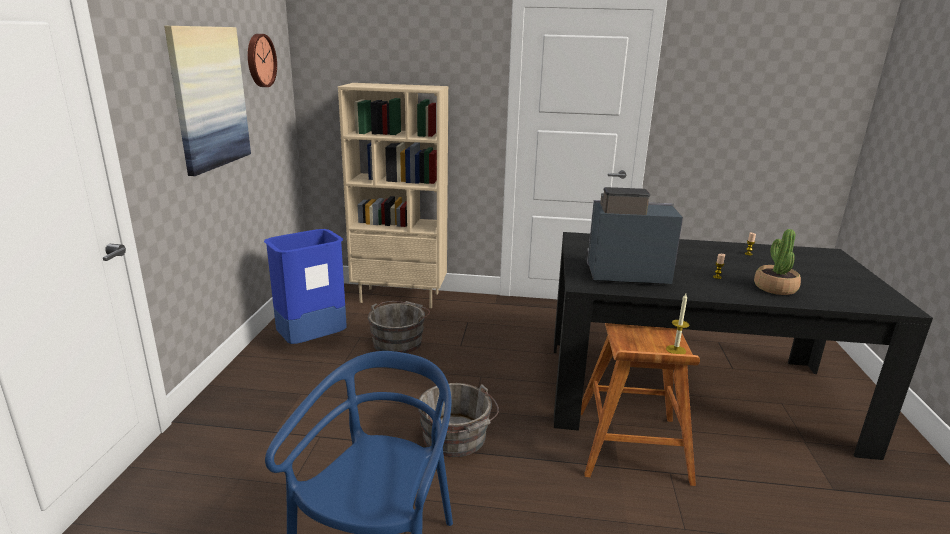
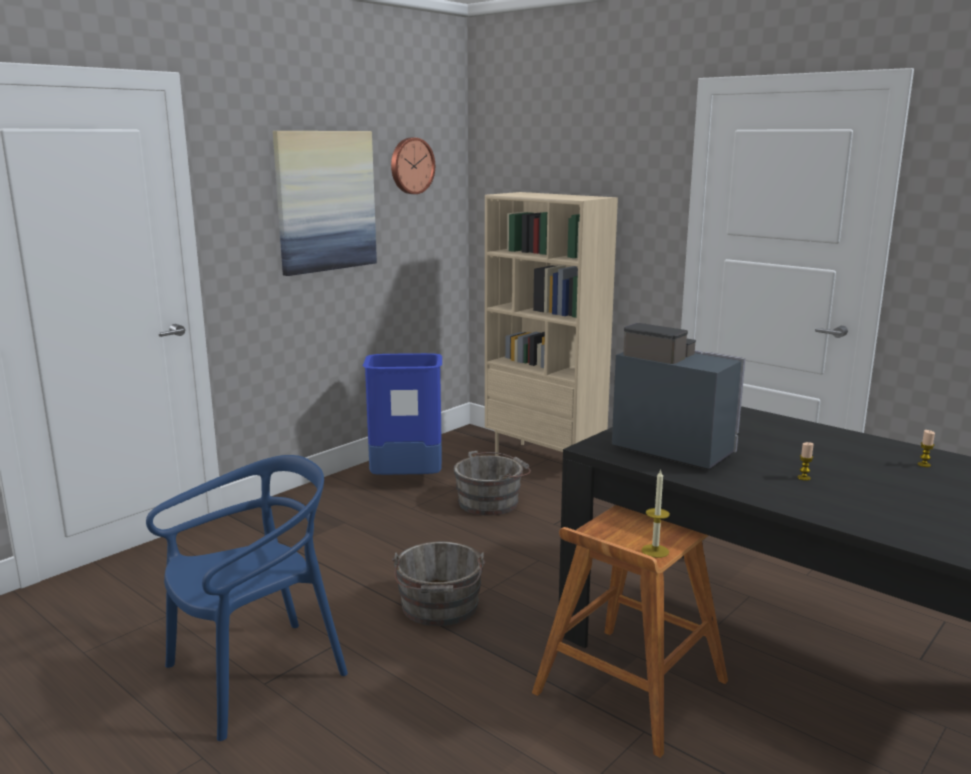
camera: 35 degrees right, 5 degrees down
potted plant [754,229,801,295] -> none

